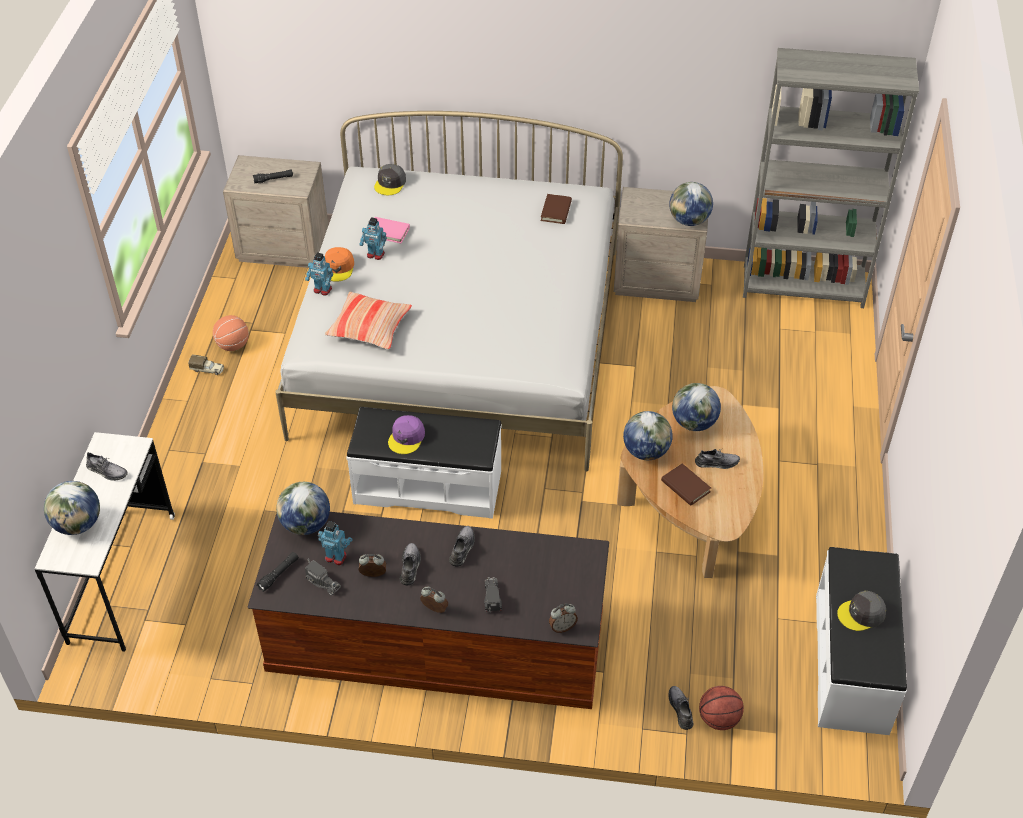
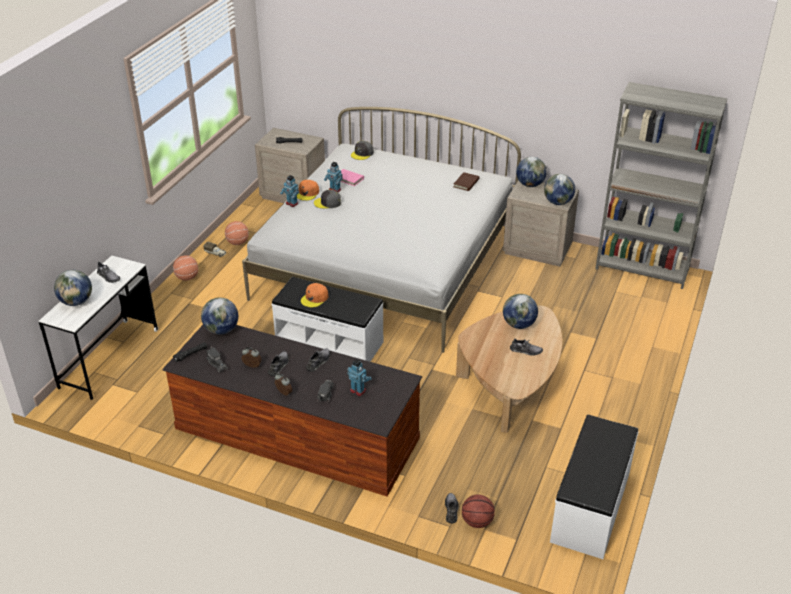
camera: 15 degrees right, 10 degrees down
toy robot [318,521,352,565] -> toy robot moved to [347,359,372,396]
pillow [325,292,412,350] -> none
purple cap [388,415,425,454] -> orange cap [301,283,328,307]
alarm clock [549,603,578,633] -> none
globe [623,411,673,460] -> globe moved to [516,157,547,187]
brown book [661,463,711,506] -> none
grey cap [837,591,886,631] -> grey cap moved to [314,190,341,209]
none -> basketball [173,255,198,281]

